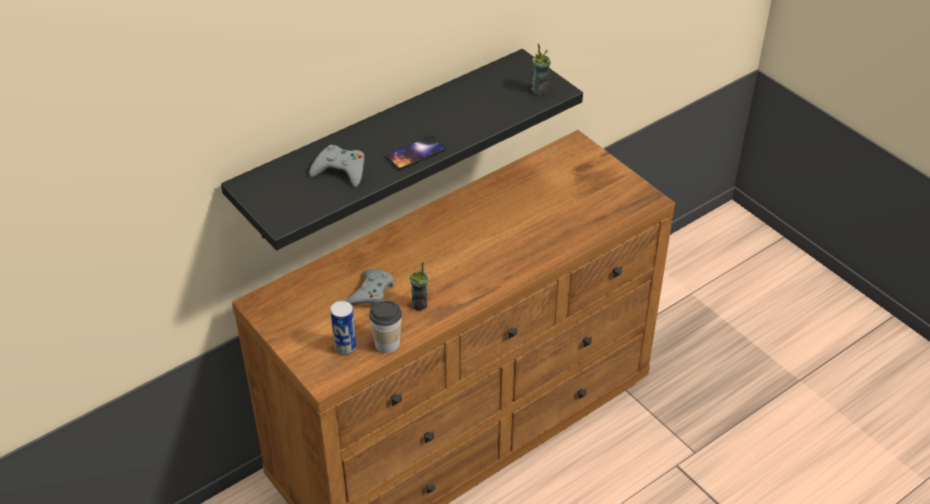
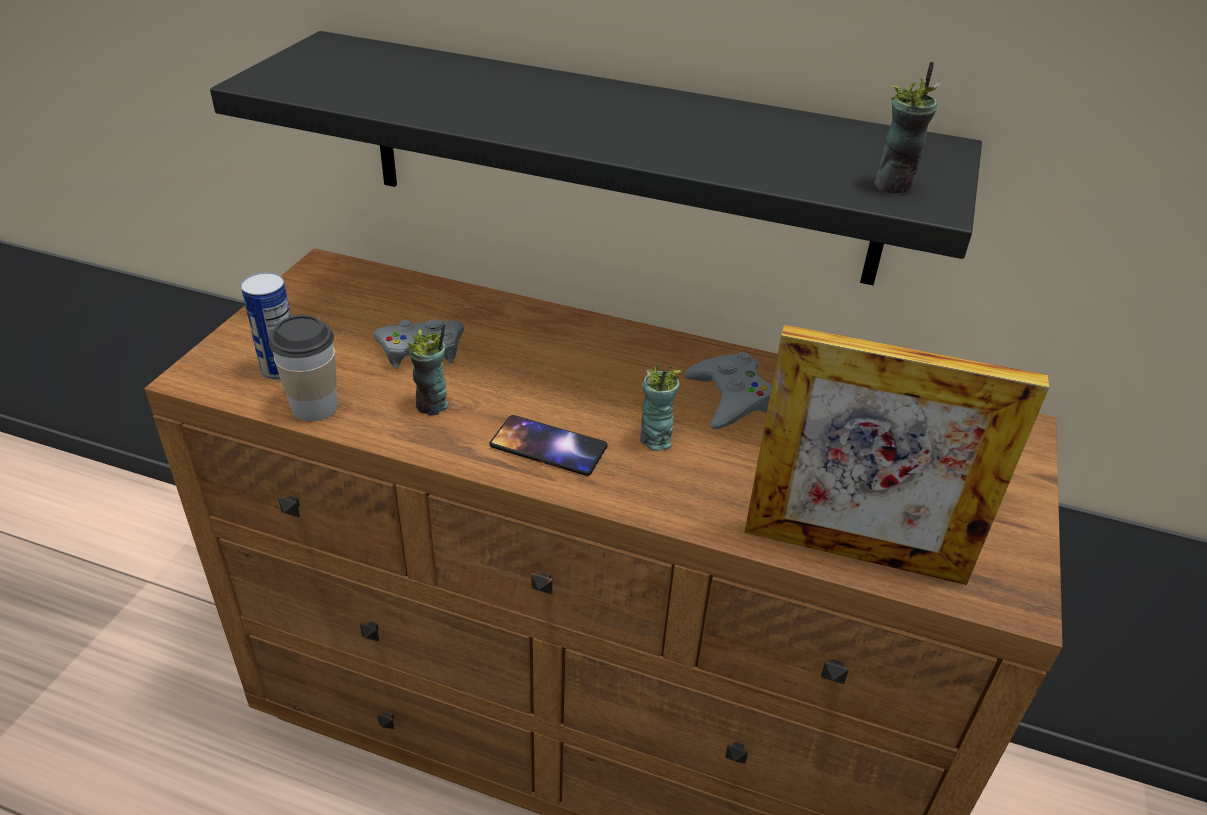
camera: 55 degrees right, 5 degrees down
grey game controller [309,145,365,187] -> grey game controller moved to [684,352,772,429]
phone [385,135,446,170] -> phone moved to [490,415,608,476]
none -> cup [640,363,682,451]
none -> picture frame [744,325,1049,585]

